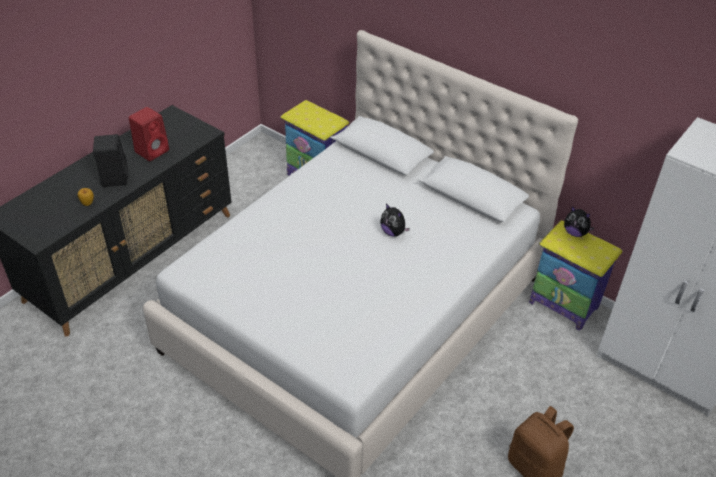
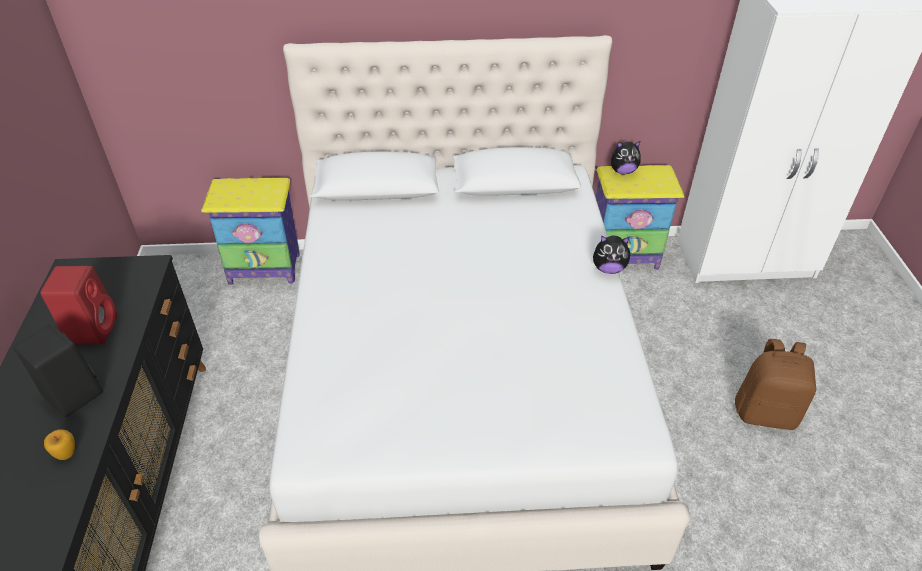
camera: 40 degrees left, 0 degrees up
plush toy [380,203,410,237] -> plush toy moved to [593,236,632,274]

